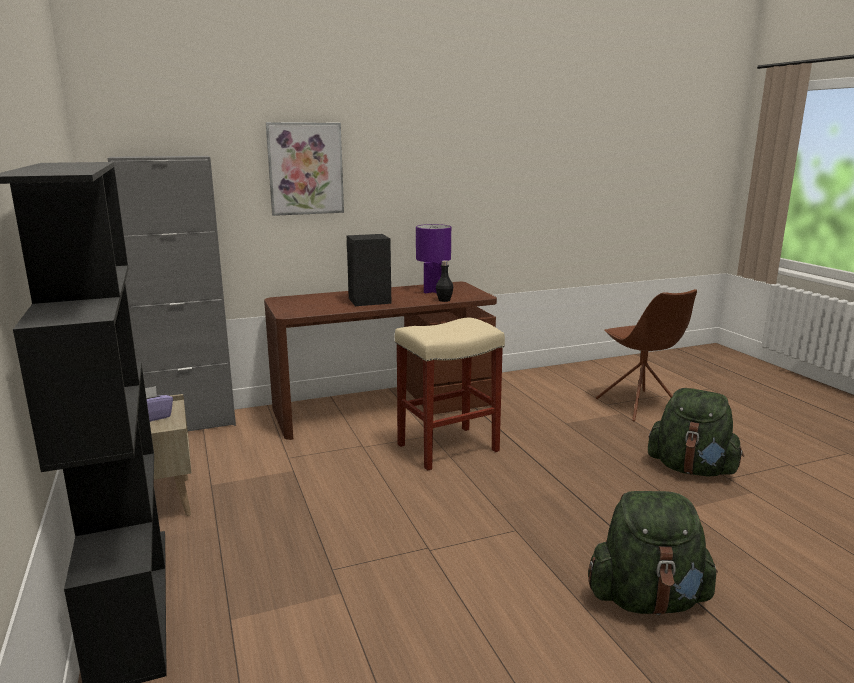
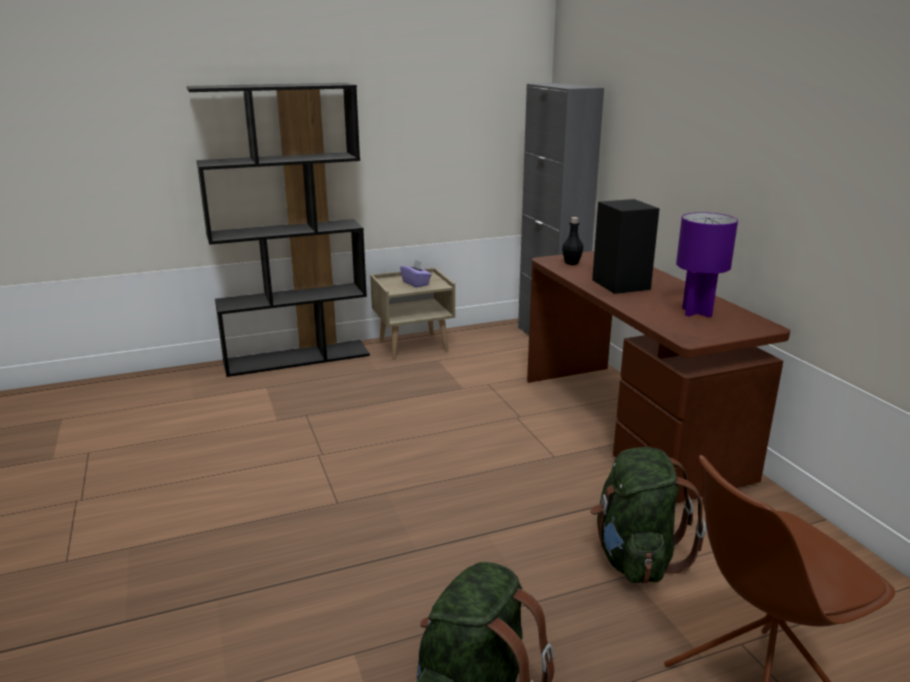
camera: 90 degrees right, 5 degrees up
picture [266,122,344,216] -> none
beige stool [395,317,505,471] -> none
black bottle [436,260,453,302] -> black bottle moved to [562,217,583,265]
green backpack [588,491,718,615] -> green backpack moved to [590,447,706,584]

